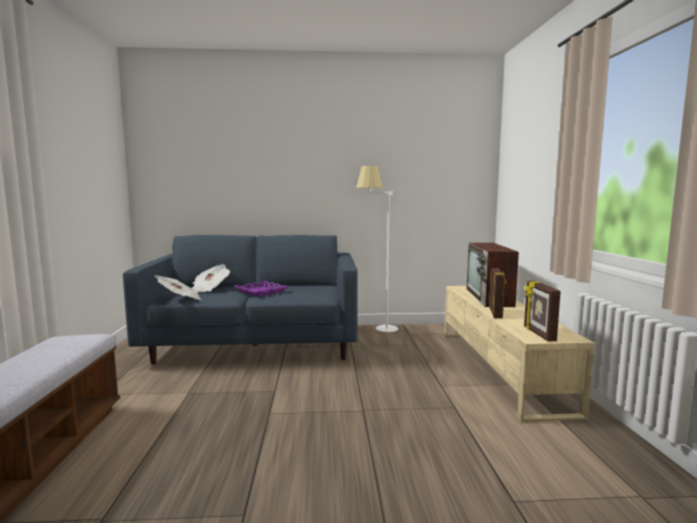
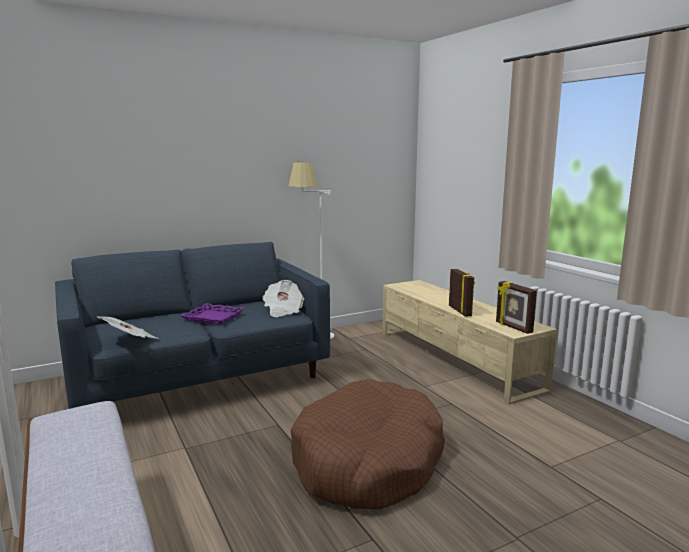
camera: 25 degrees left, 5 degrees up
newspaper [191,264,230,293] -> newspaper moved to [262,280,304,317]
television [466,243,519,307] -> none
none -> brown dog bed [290,379,445,510]

